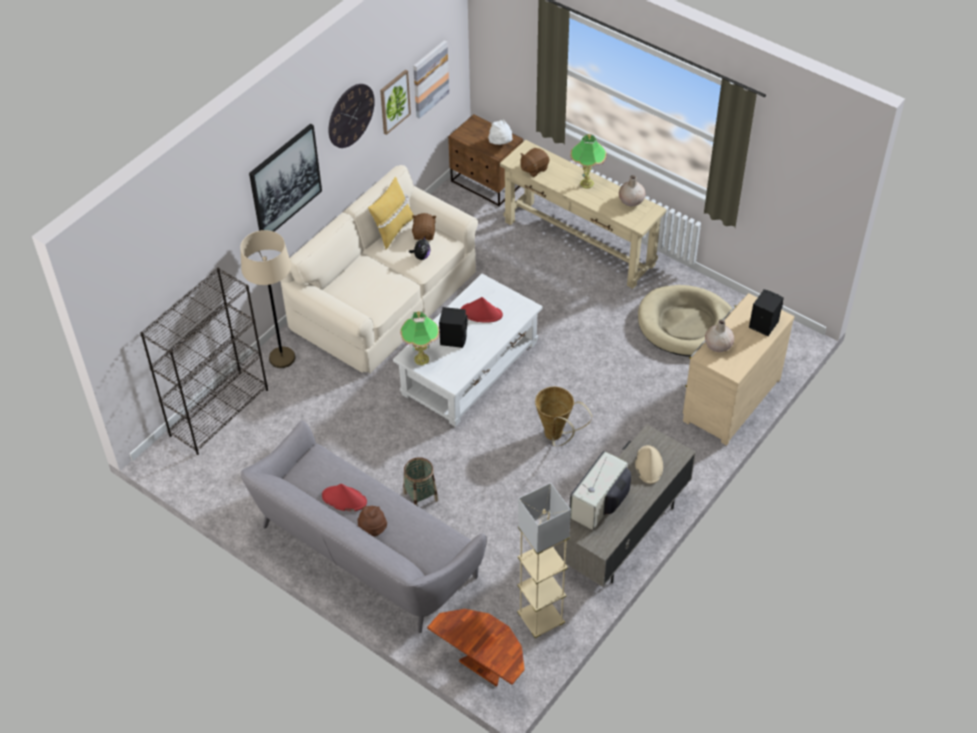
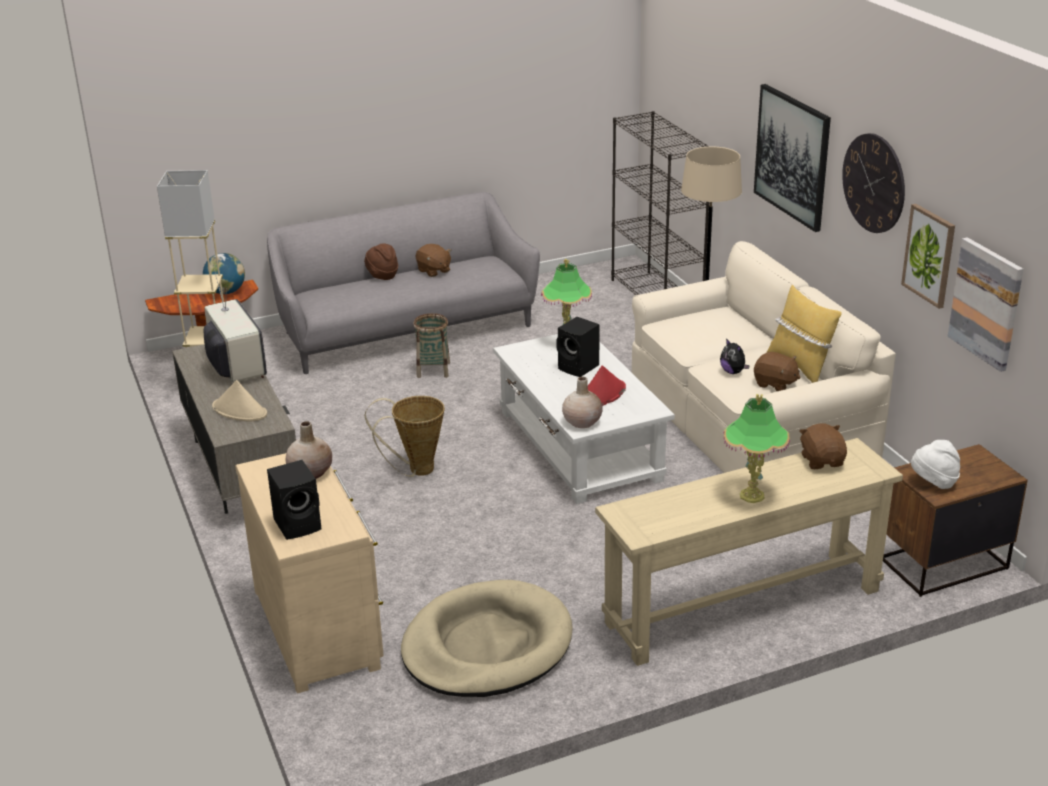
camera: 120 degrees right, 20 degrees down
red hat [322,484,367,511] -> brown plush toy [416,244,452,277]
beige vase [619,175,645,206] -> beige vase moved to [562,377,603,428]
none -> globe [203,253,245,294]

